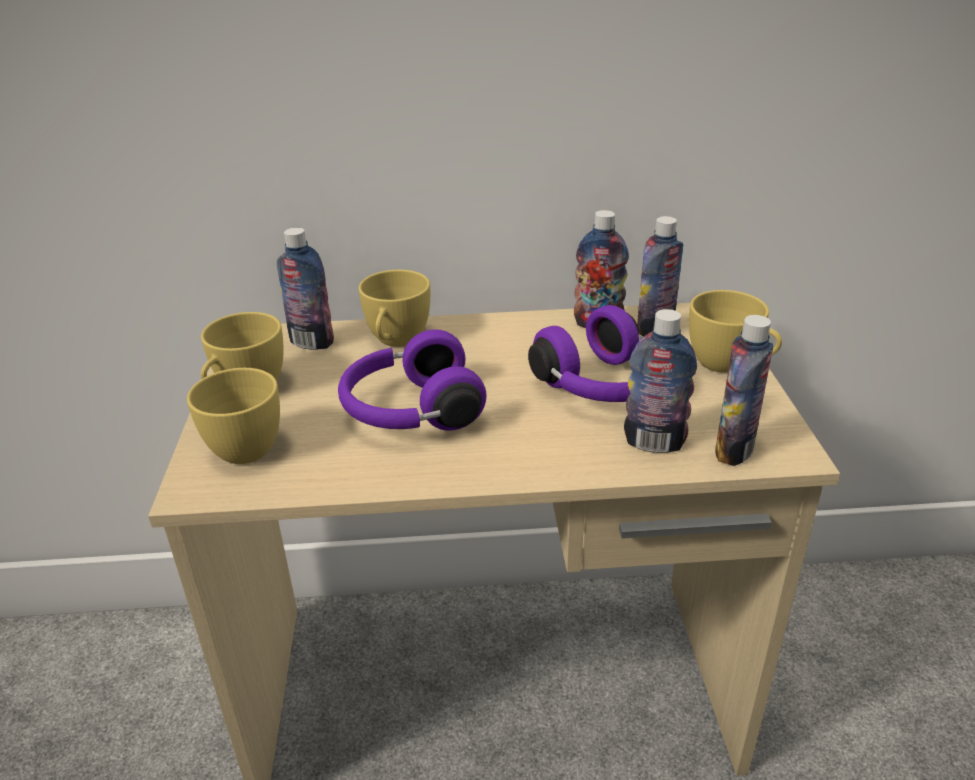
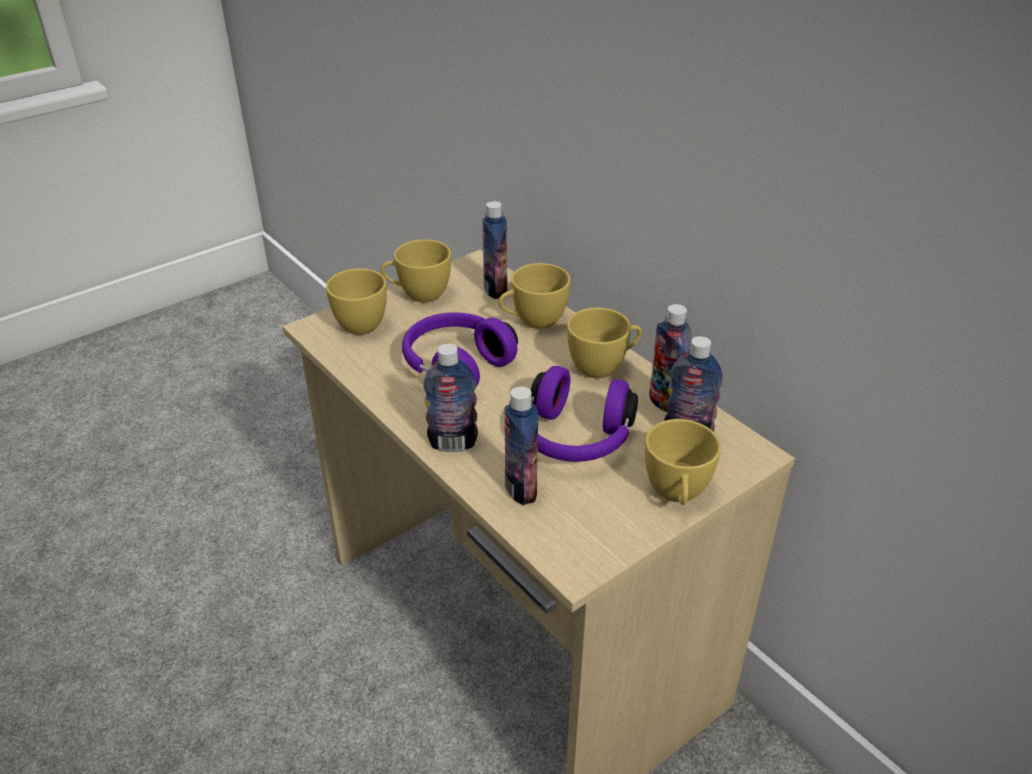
camera: 55 degrees right, 5 degrees up
bottle [715,315,773,466] -> bottle moved to [423,343,478,452]
none -> yellow cup [567,308,642,378]

